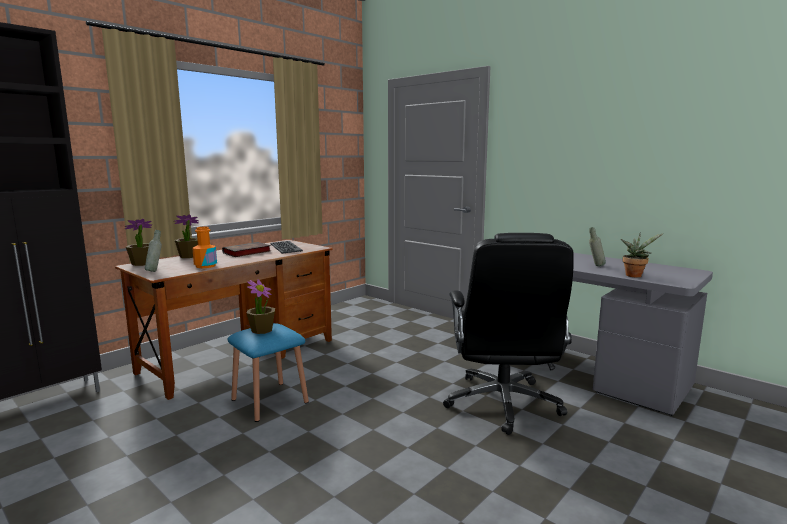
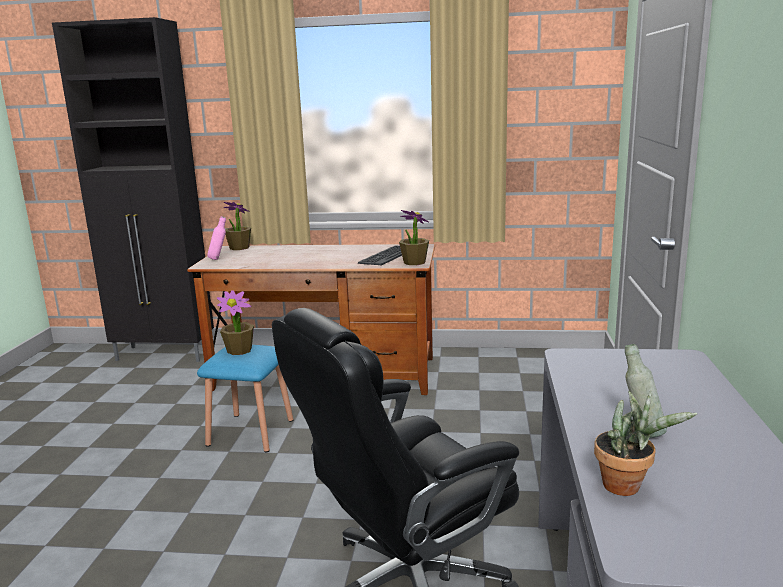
camera: 55 degrees right, 5 degrees up
grey bottle [145,230,162,272] -> pink bottle [207,216,226,260]
potted plant [175,215,199,258] -> potted plant moved to [399,210,429,265]
orange bottle [192,227,217,268] -> none
book [222,242,271,257] -> none

